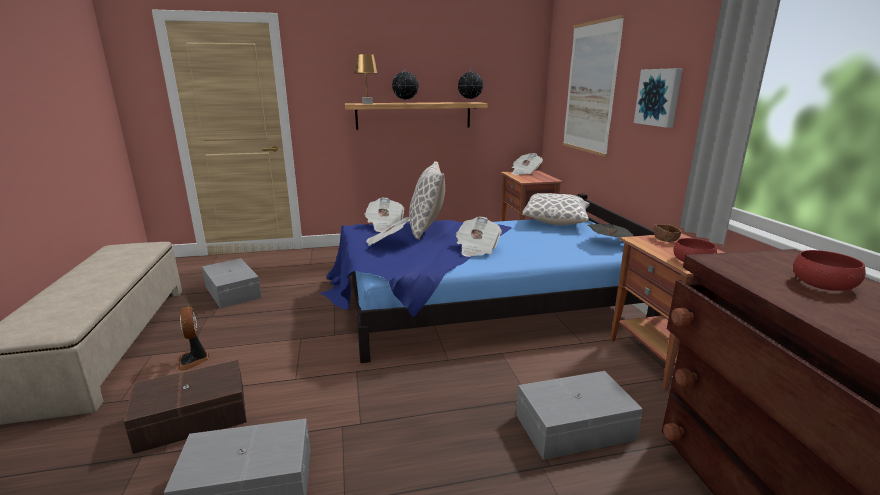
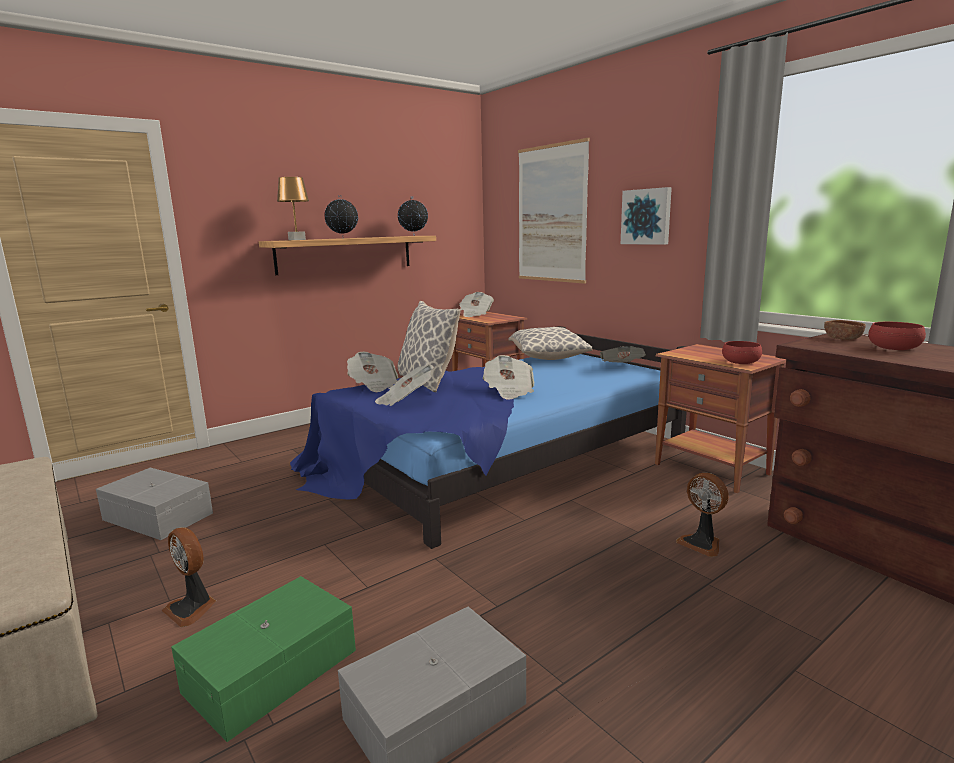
camera: 25 degrees left, 5 degrees down
brown storage box [124,360,247,454] -> green storage box [171,576,356,742]
grey storage box [516,371,643,460] -> fan [676,473,729,557]
brown bowl [654,224,681,242] -> brown bowl moved to [824,320,866,340]

